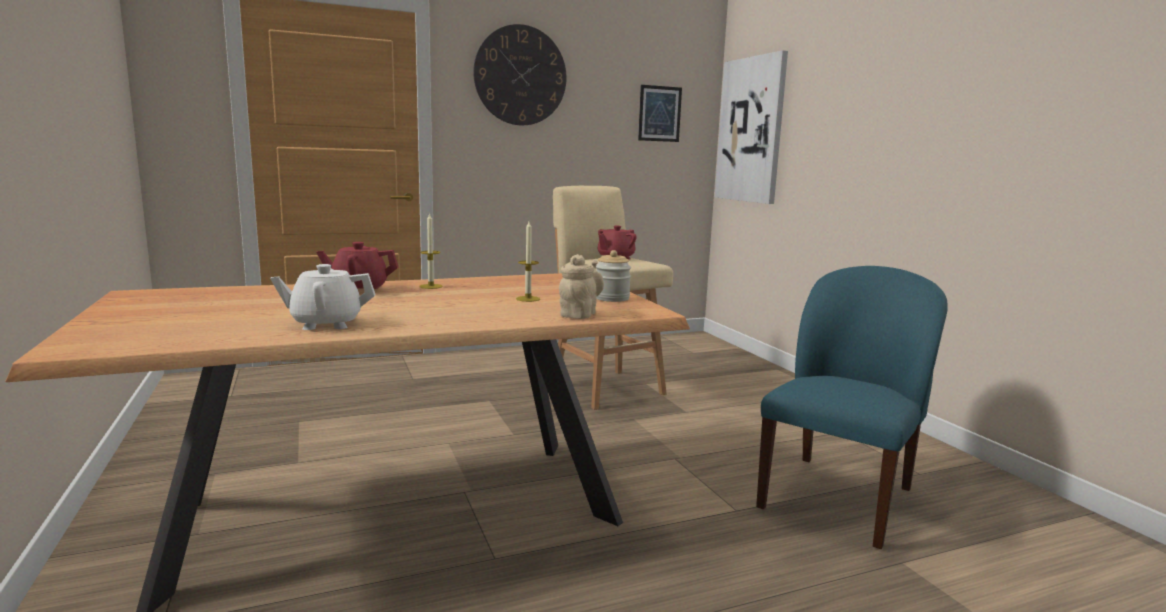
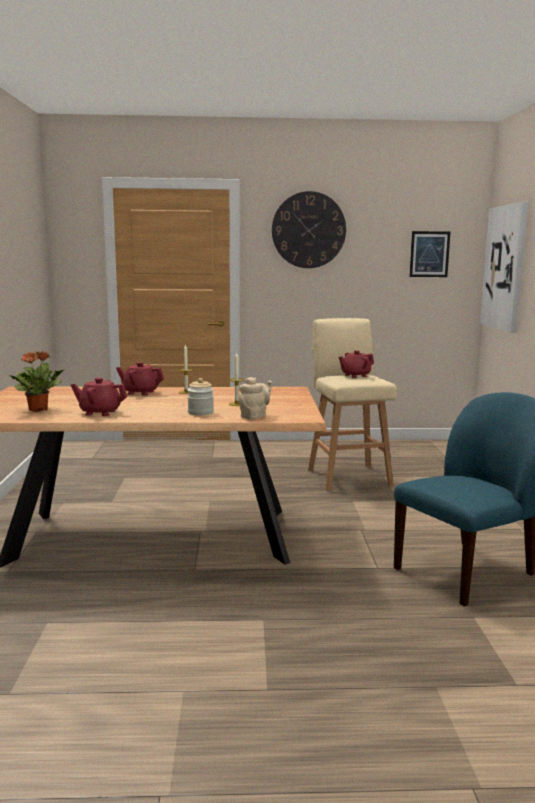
camera: 20 degrees right, 0 degrees up
white teapot [270,264,376,330] -> red teapot [71,378,127,416]
jar [596,250,631,302] -> jar moved to [187,378,214,415]
none -> potted plant [9,351,65,412]

